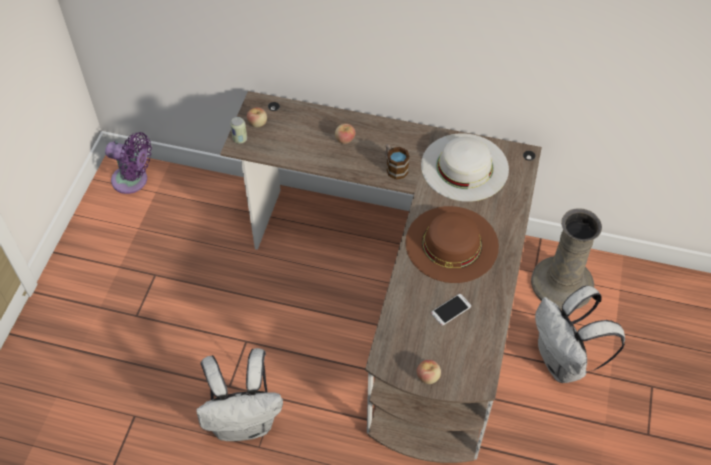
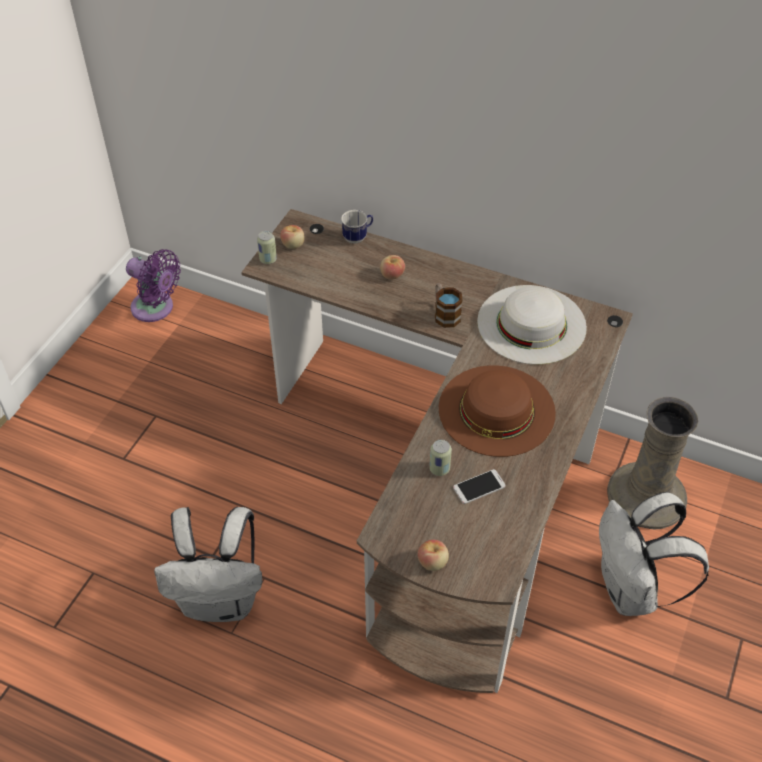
camera: 10 degrees right, 5 degrees down
none -> mug [341,210,373,243]
none -> can [429,439,452,476]

